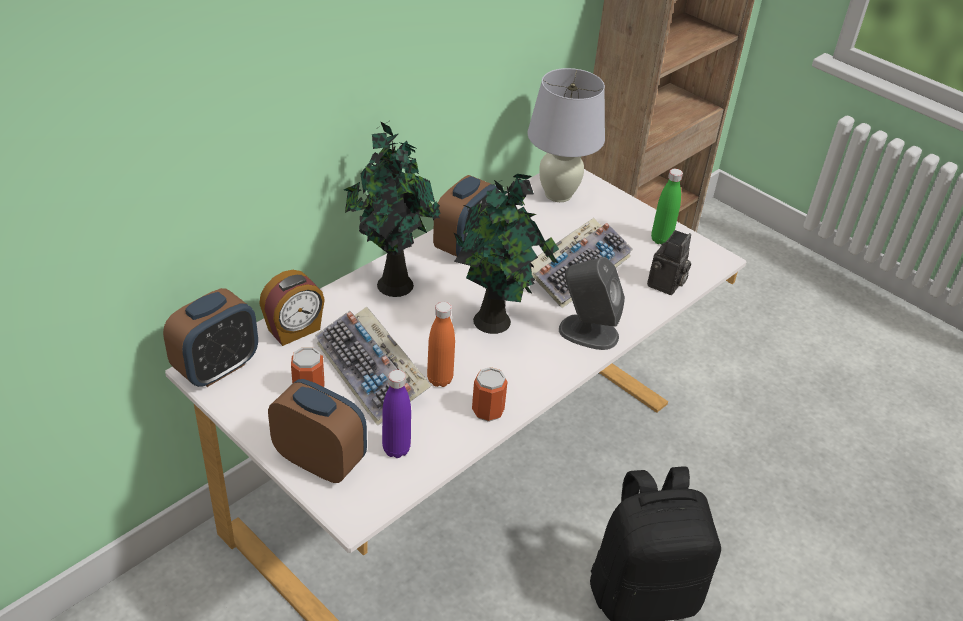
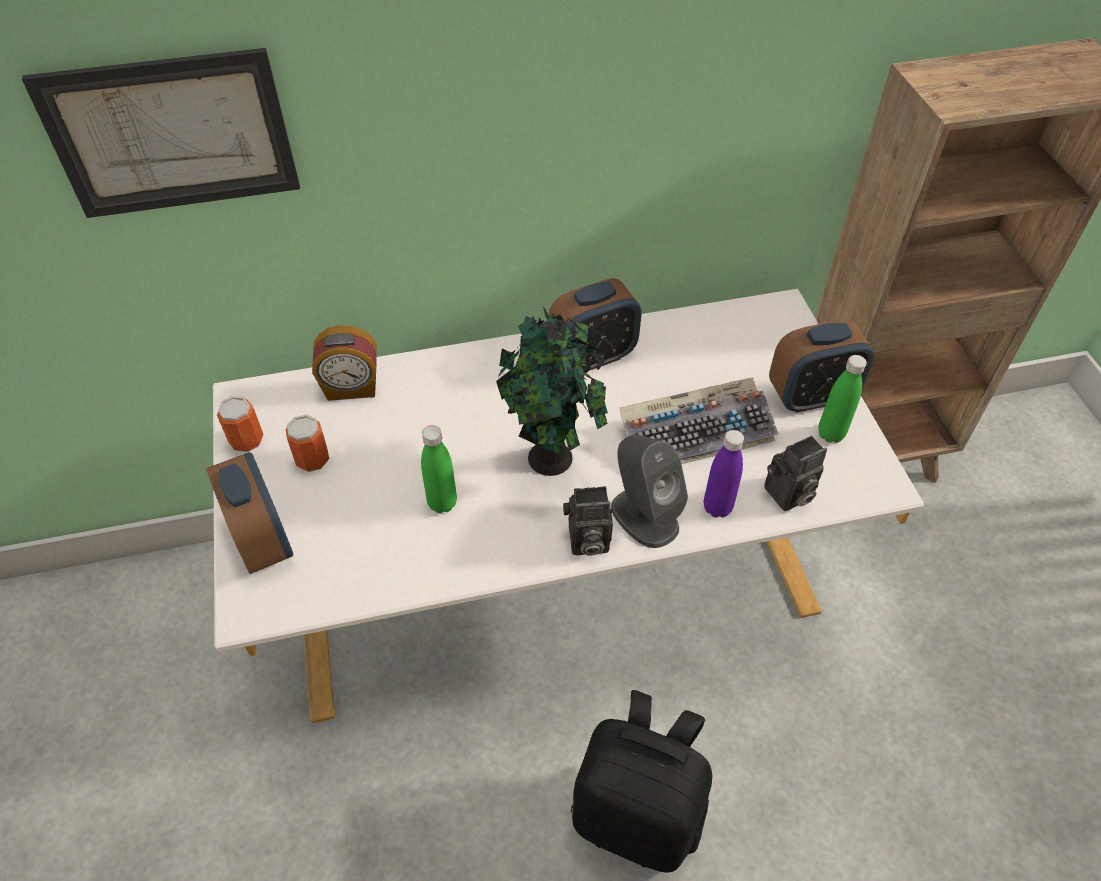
camera: 35 degrees right, 10 degrees up
alarm clock [163,288,258,387] -> alarm clock moved to [769,320,875,413]
keyboard [315,307,431,426] -> none
potted plant [344,121,441,297] -> none
purple bottle [382,370,411,458] -> purple bottle moved to [704,430,744,518]
orange bottle [427,302,455,387] -> green bottle [421,425,457,513]
can [472,367,508,422] -> can moved to [217,396,264,452]
white table lamp [528,68,605,202] -> none
none -> picture [22,48,300,218]
none -> camera [563,486,613,556]

